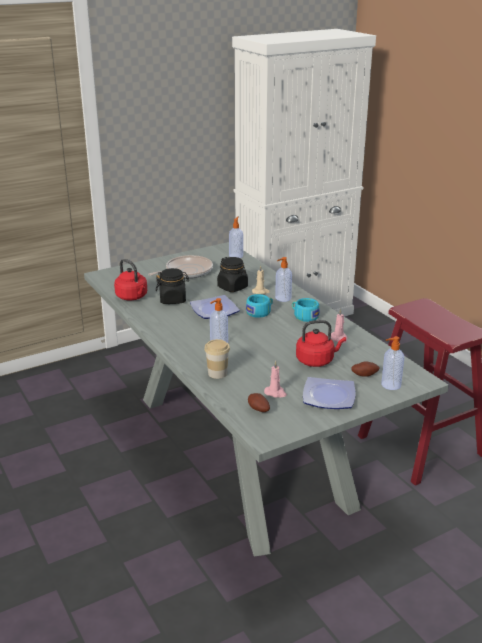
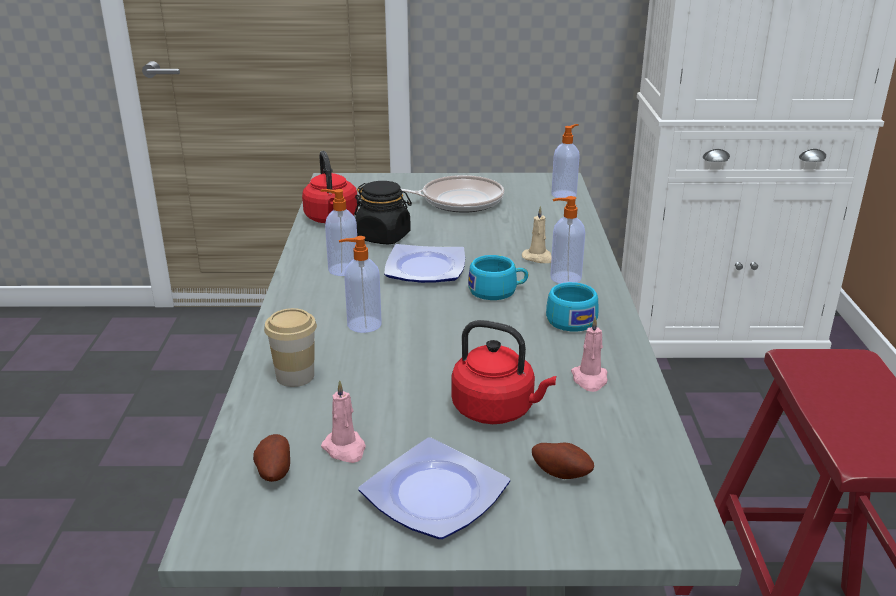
camera: 30 degrees right, 0 degrees up
black jar [217,257,248,292] -> none
soap dispenser [381,336,404,390] -> soap dispenser moved to [320,189,357,276]

